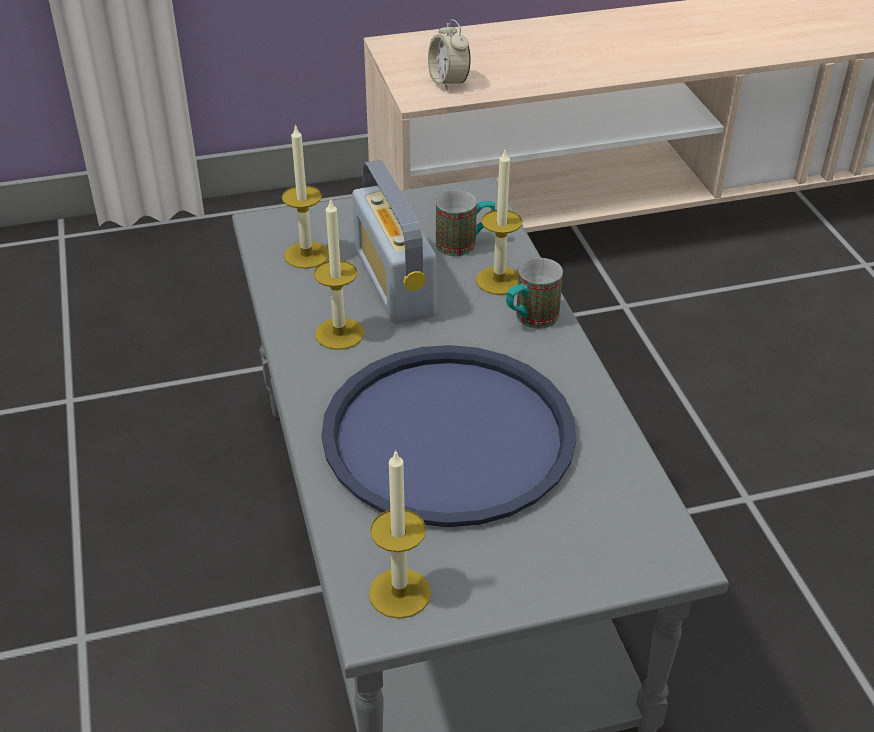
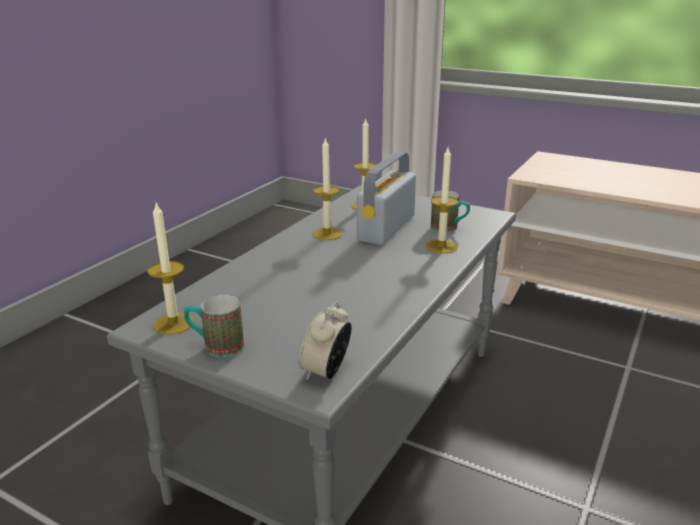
camera: 45 degrees right, 15 degrees down
blue tray [321,345,577,527] -> none
alarm clock [428,19,471,91] -> alarm clock moved to [299,301,351,380]
mug [506,258,563,329] -> mug moved to [184,295,244,357]

